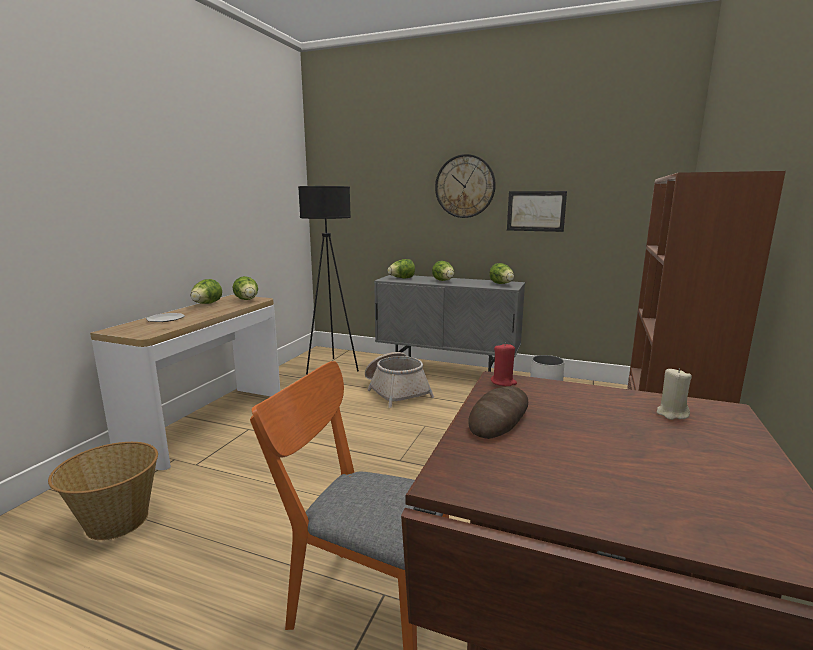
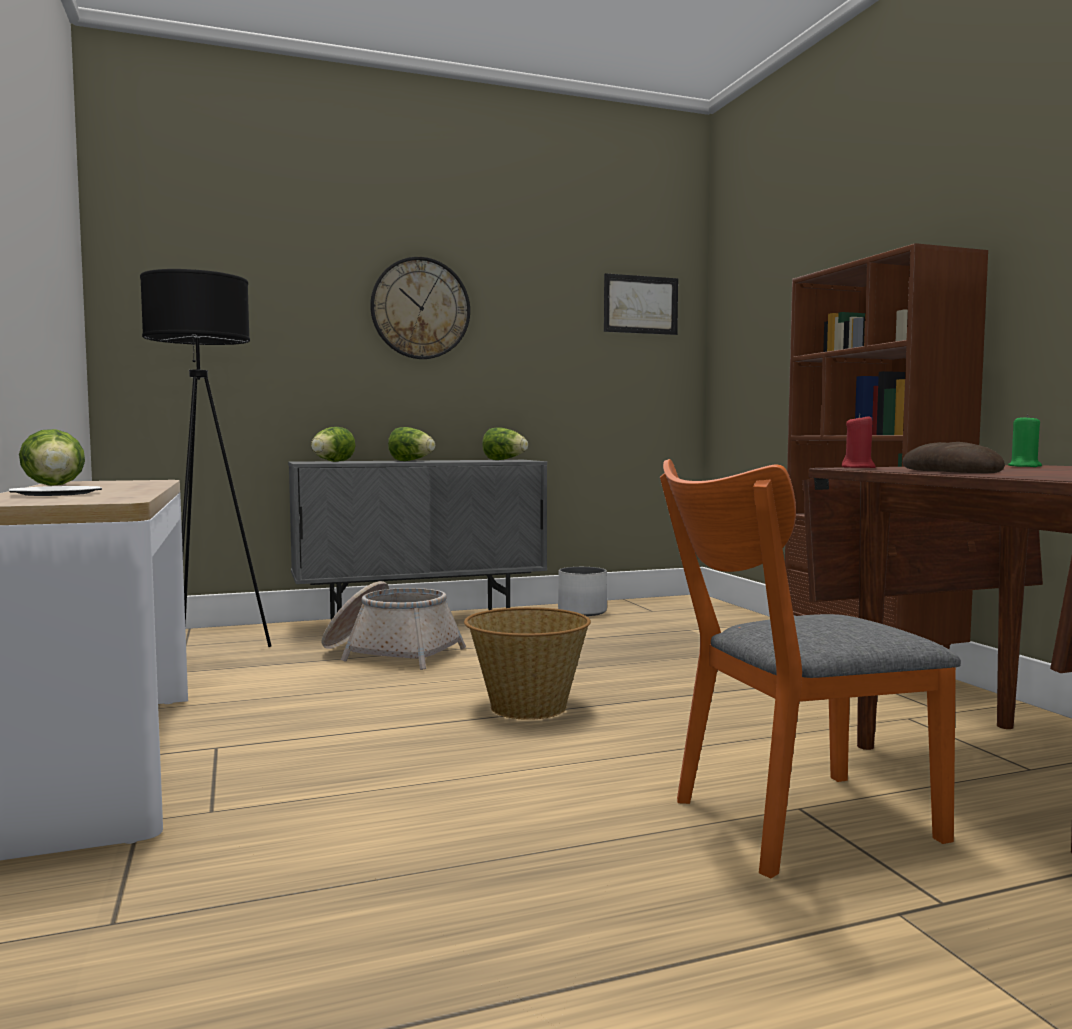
camera: 40 degrees left, 10 degrees down
basket [48,442,158,540] -> basket moved to [464,607,591,720]
lettuce [232,276,258,300] -> none
picture [507,191,567,232] -> picture moved to [604,273,678,335]
beige candle [657,368,692,420] -> green candle [1008,415,1042,467]

